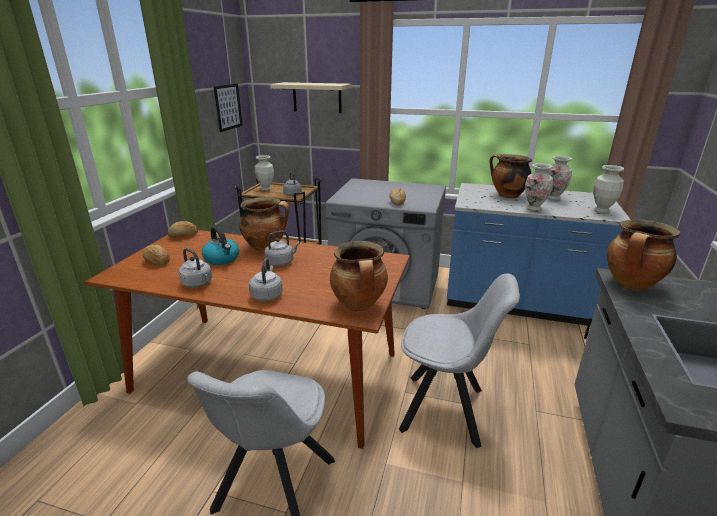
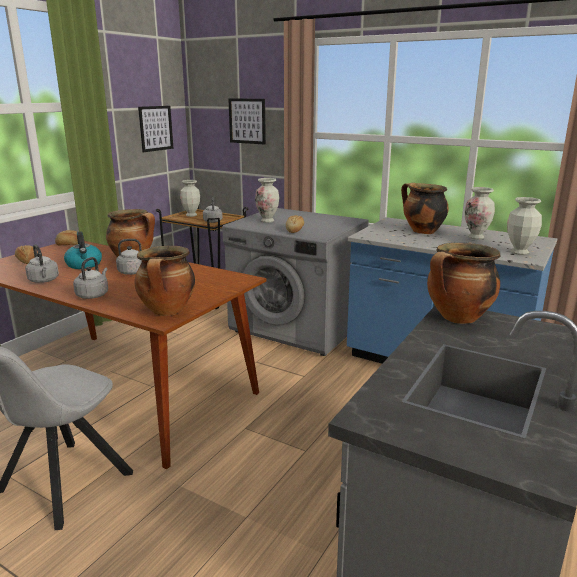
camera: 15 degrees right, 5 degrees down
beige shelf [270,82,351,113] -> picture [228,98,266,145]
grey chair [399,273,520,448] -> none
vase [525,163,553,211] -> vase moved to [255,178,279,223]

